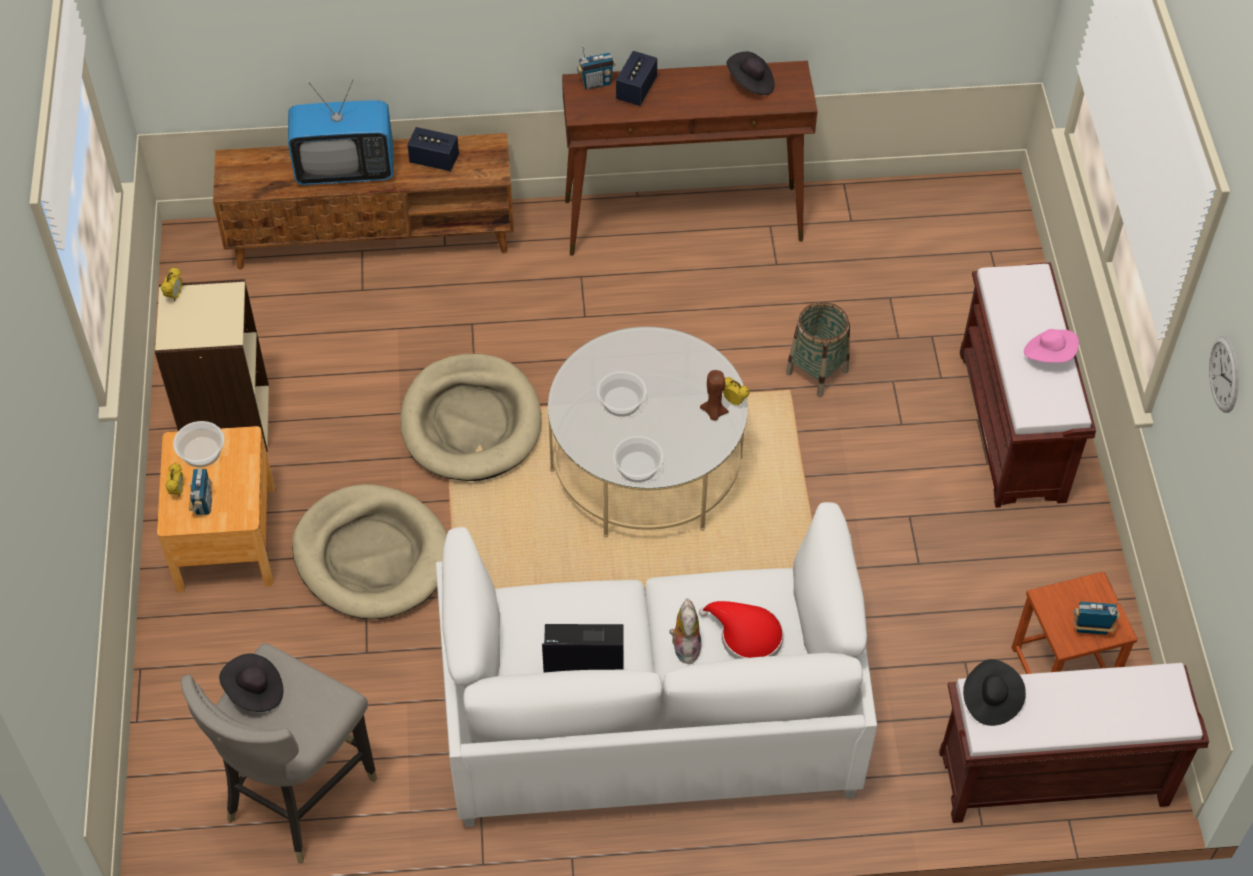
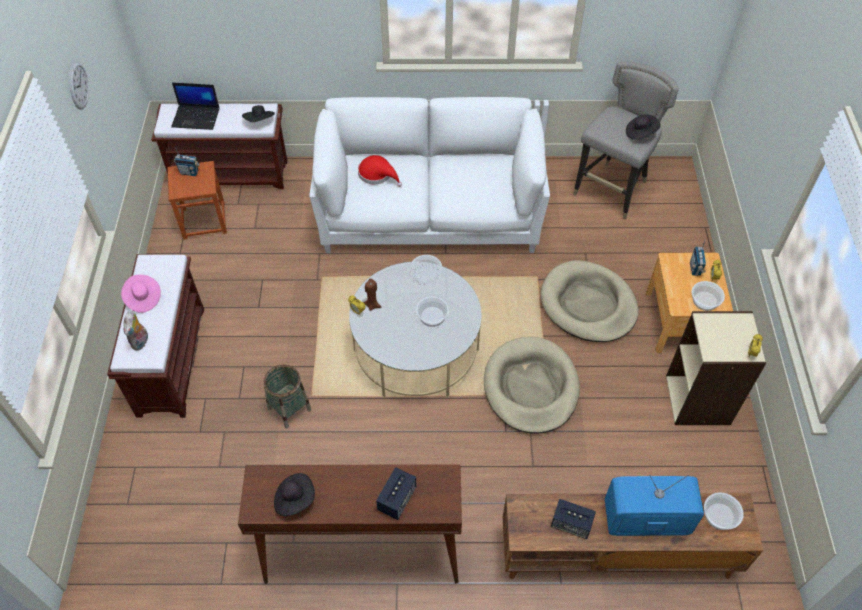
camera: 175 degrees left, 0 degrees up
laptop [542,624,624,673] -> laptop moved to [171,82,220,130]
radio [577,46,616,90] -> none
plush toy [669,598,701,664] -> plush toy moved to [124,311,148,351]
none -> bowl [704,492,744,530]

